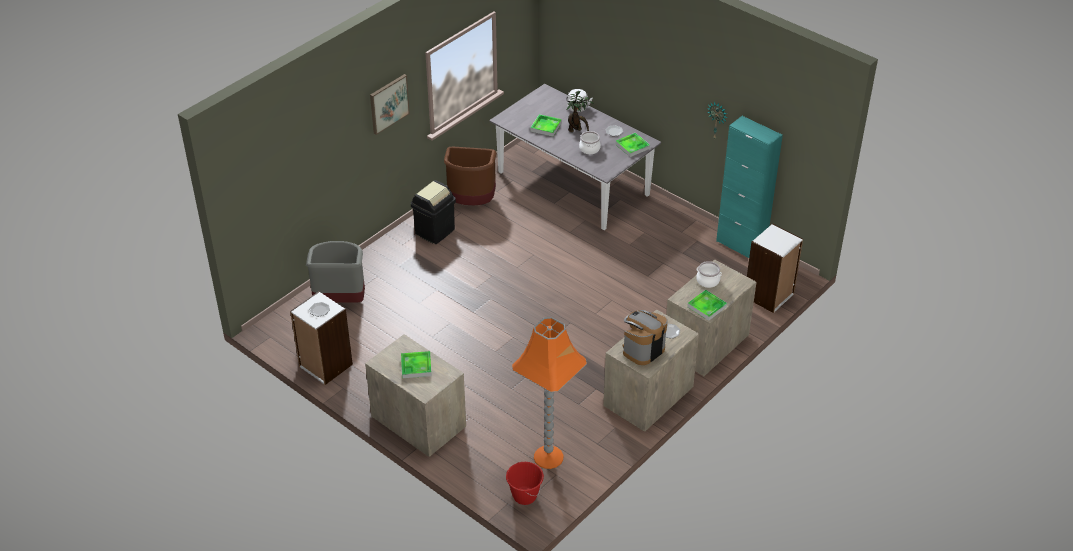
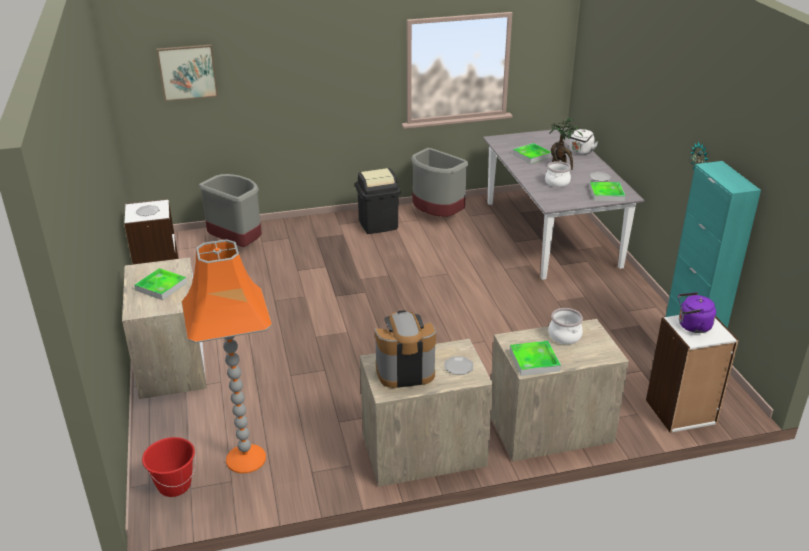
camera: 35 degrees right, 10 degrees down
picture [370,74,410,135] -> picture moved to [157,44,218,101]
brown trash can [444,147,496,205] -> grey trash can [411,148,468,217]
none -> purple kettle [678,292,716,333]

